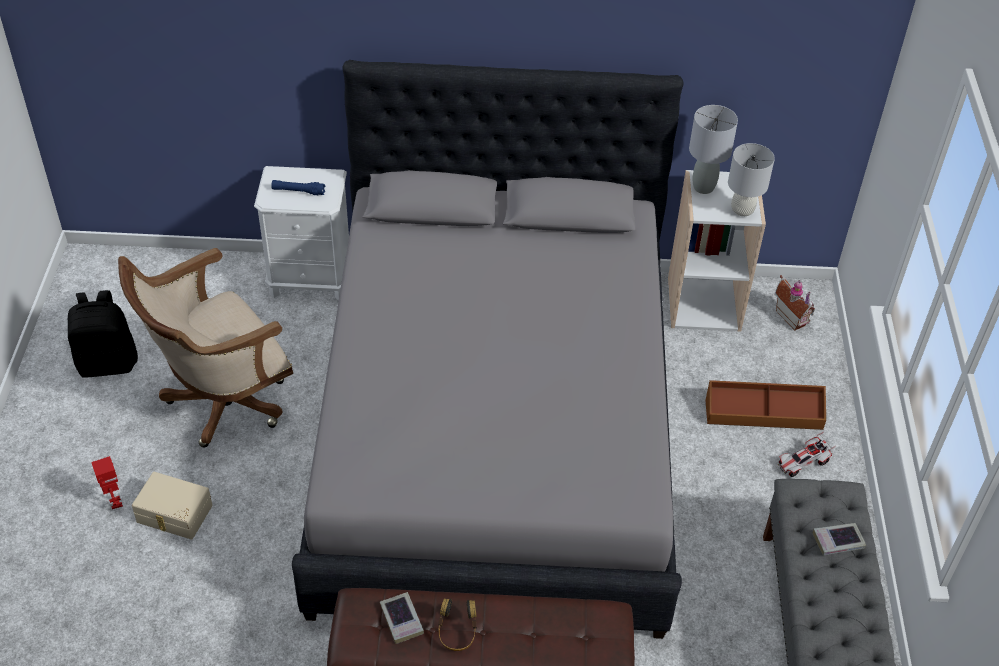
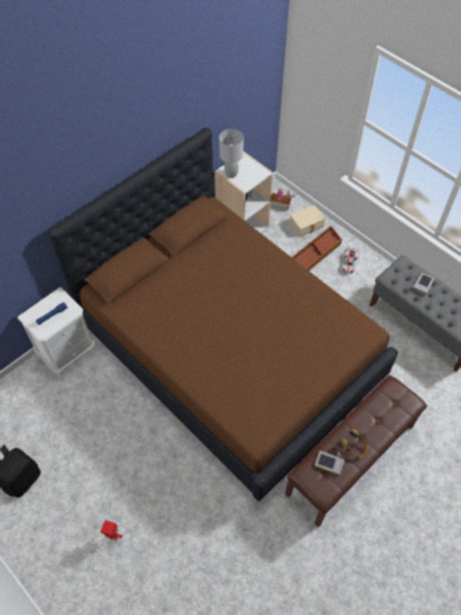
camera: 45 degrees left, 10 degrees up
office chair [118,248,293,448] -> none
beige storage box [132,472,213,539] -> beige storage box moved to [289,205,325,238]
grey bed [292,60,684,639] -> brown bed [48,128,398,501]
grey table lamp [728,143,775,216] -> none

